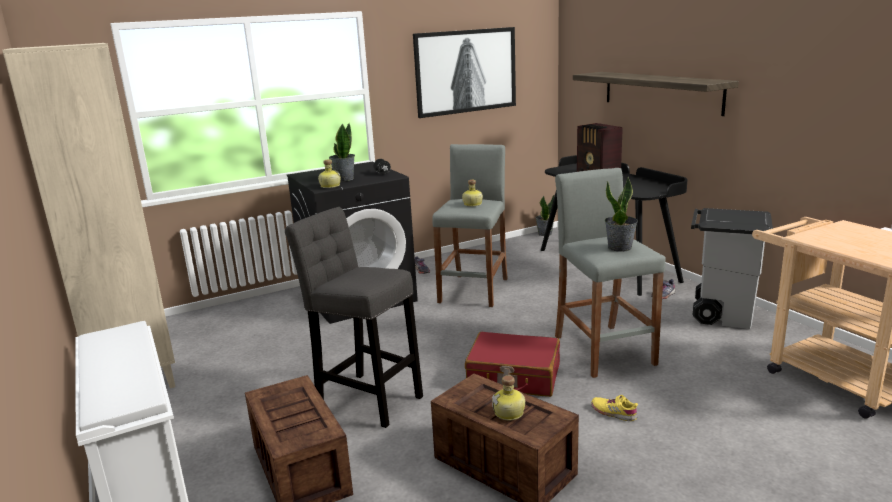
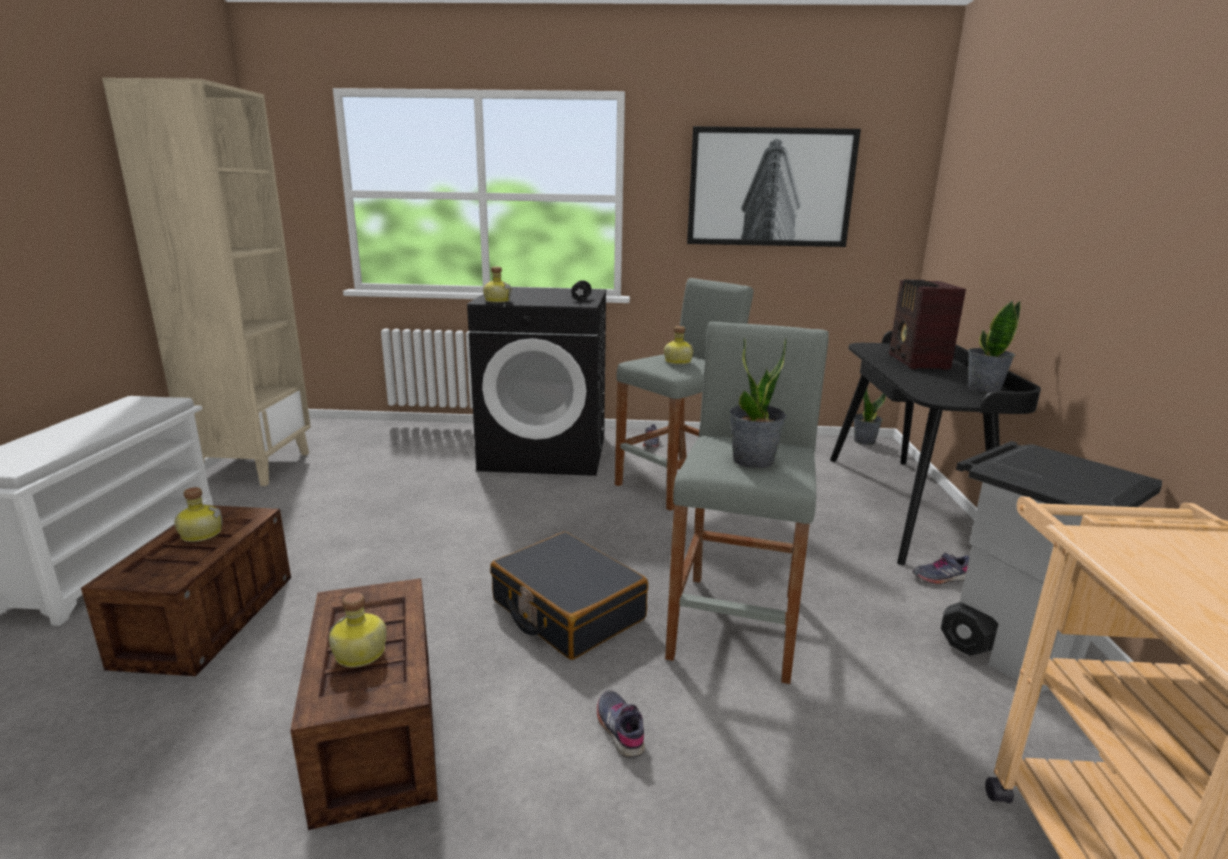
camera: 30 degrees right, 0 degrees up
grey stool [285,207,423,428] -> none
potted plant [329,123,355,181] -> potted plant moved to [968,301,1021,393]
red suitcase [465,332,560,397] -> black suitcase [490,532,648,660]
shelf [573,72,739,116] -> none
yellow shoe [591,395,638,421] -> grey shoe [597,690,645,758]
none -> bottle [174,487,223,542]

